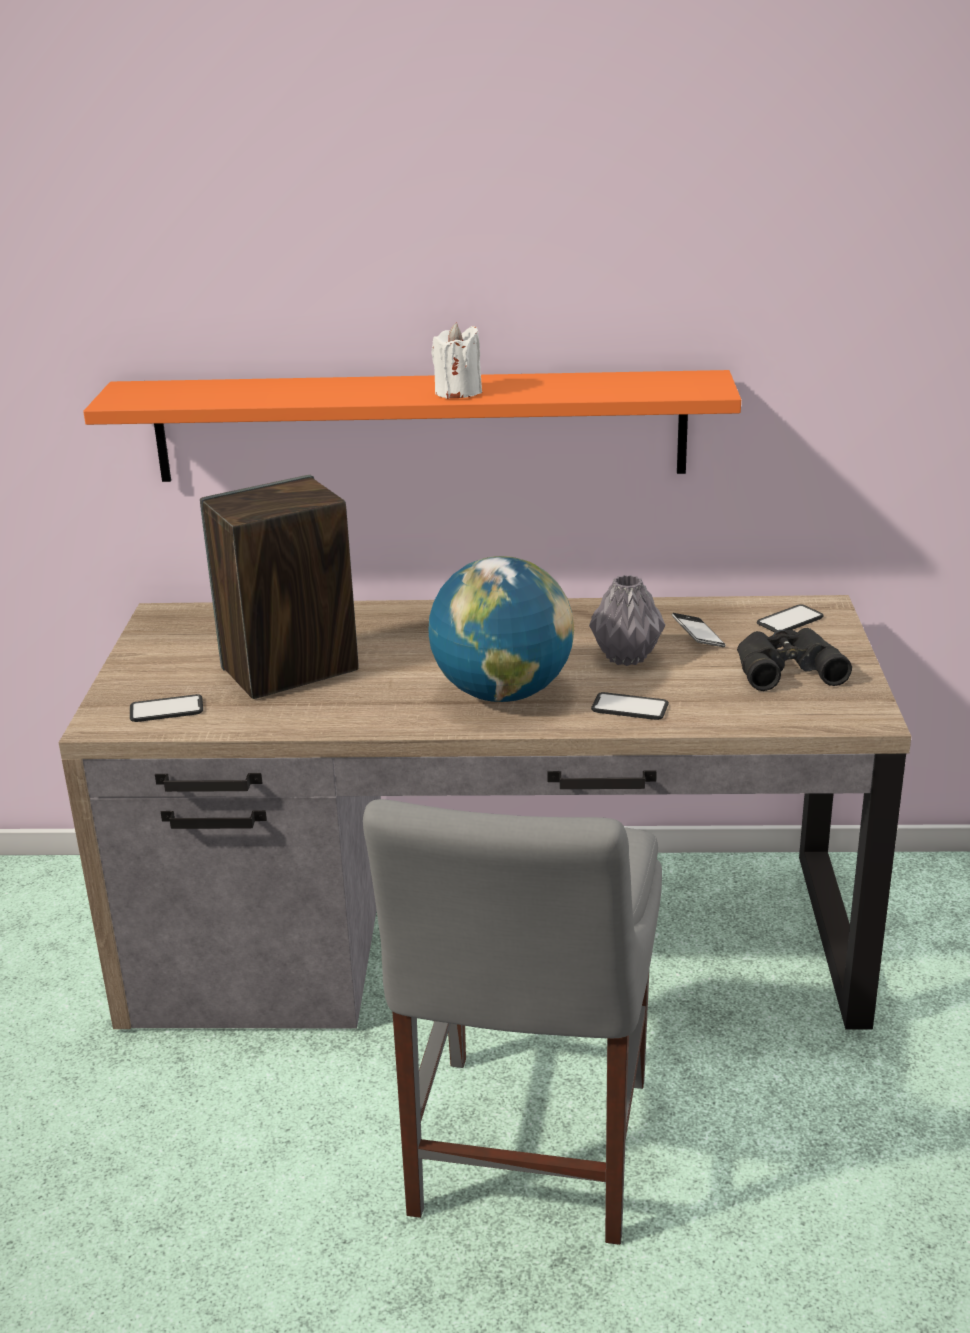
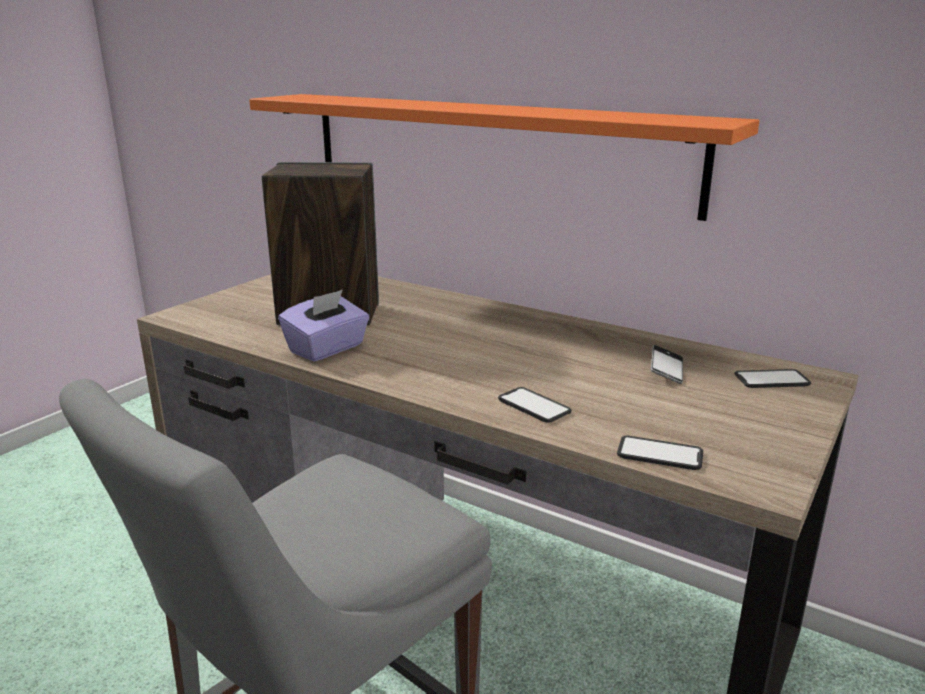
camera: 30 degrees right, 5 degrees down
phone [130,694,203,722] -> phone moved to [617,435,703,470]
globe [429,556,574,702] -> none
white candle [431,323,482,399] -> none
grey vase [589,575,665,666] -> none
black binoculars [737,628,852,691] -> none
none -> purple tissue box [278,290,369,362]

